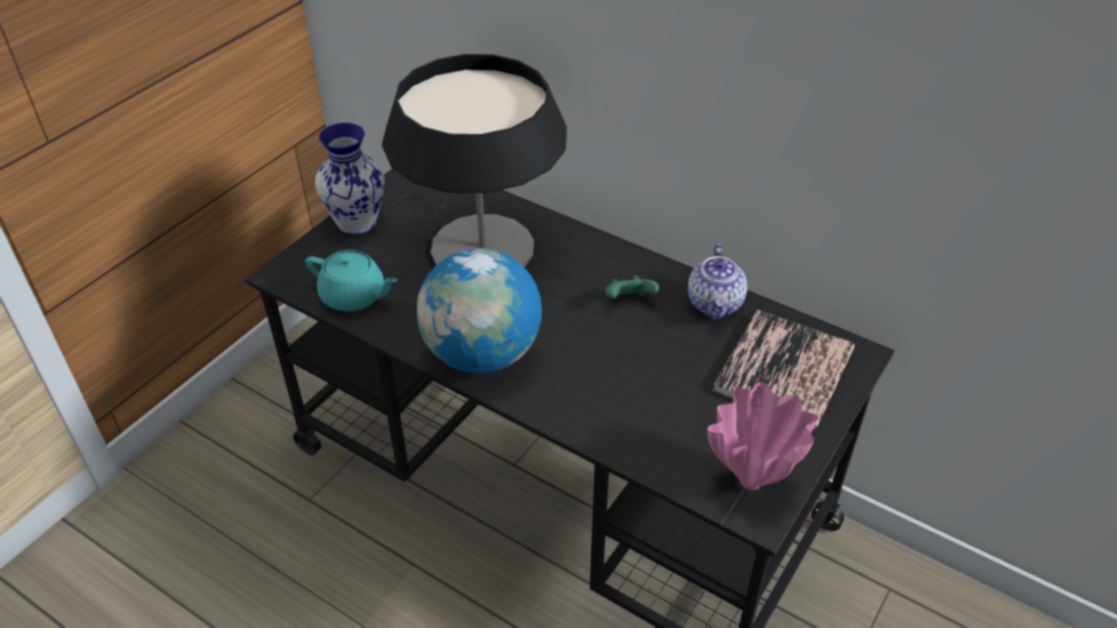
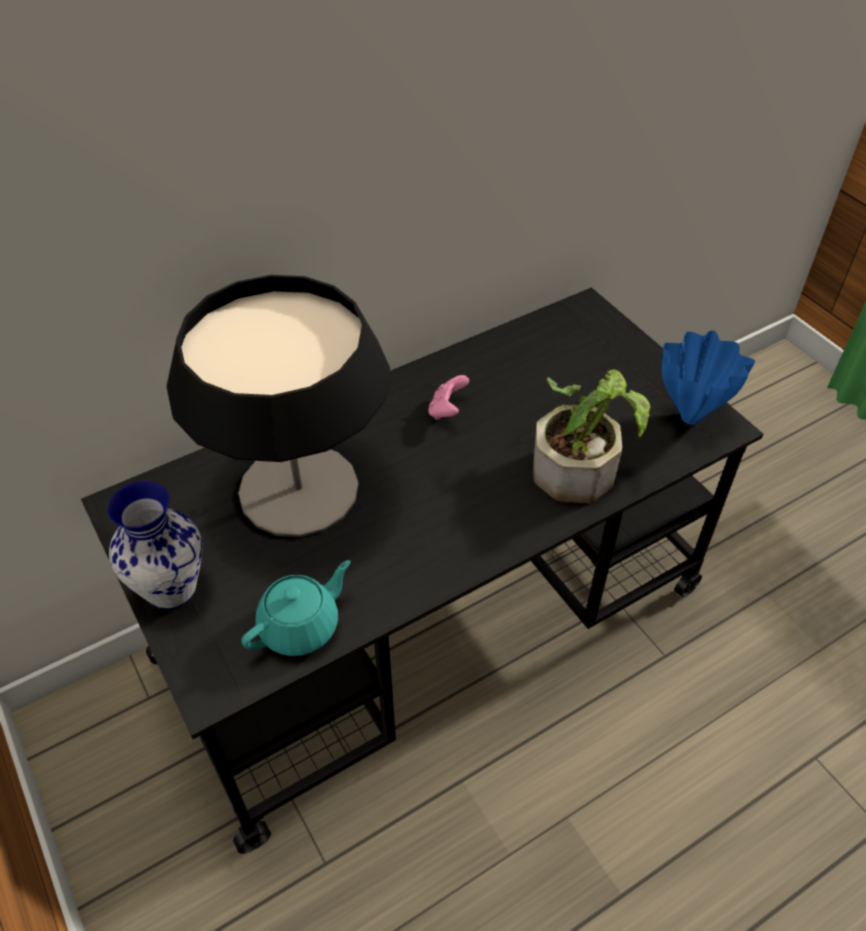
camera: 65 degrees left, 5 degrees up
globe [417,248,542,373] -> none
green game controller [605,275,659,299] -> pink game controller [428,375,469,420]
teapot [688,244,747,320] -> none
pink vase [708,382,818,490] -> blue vase [662,331,755,425]
book [713,310,855,429] -> none
none -> potted plant [533,369,650,504]

